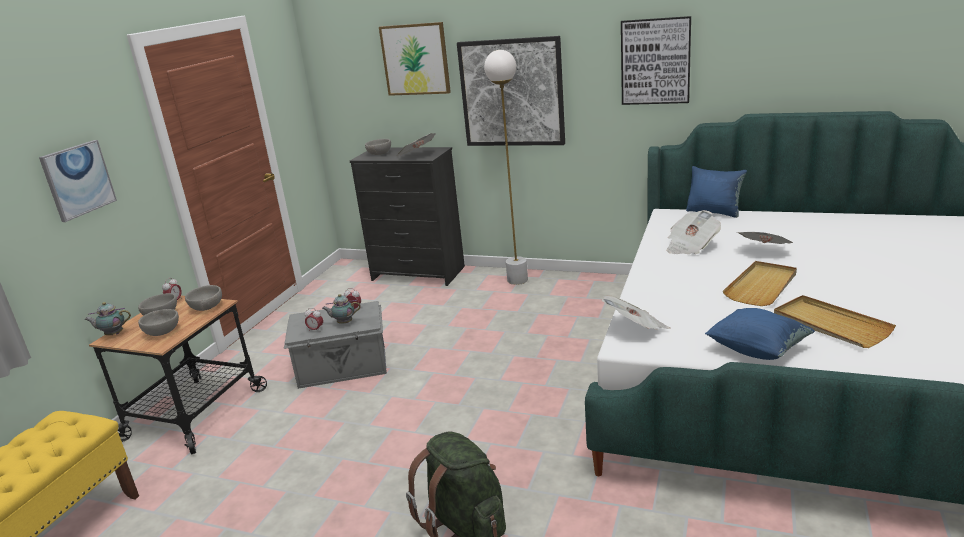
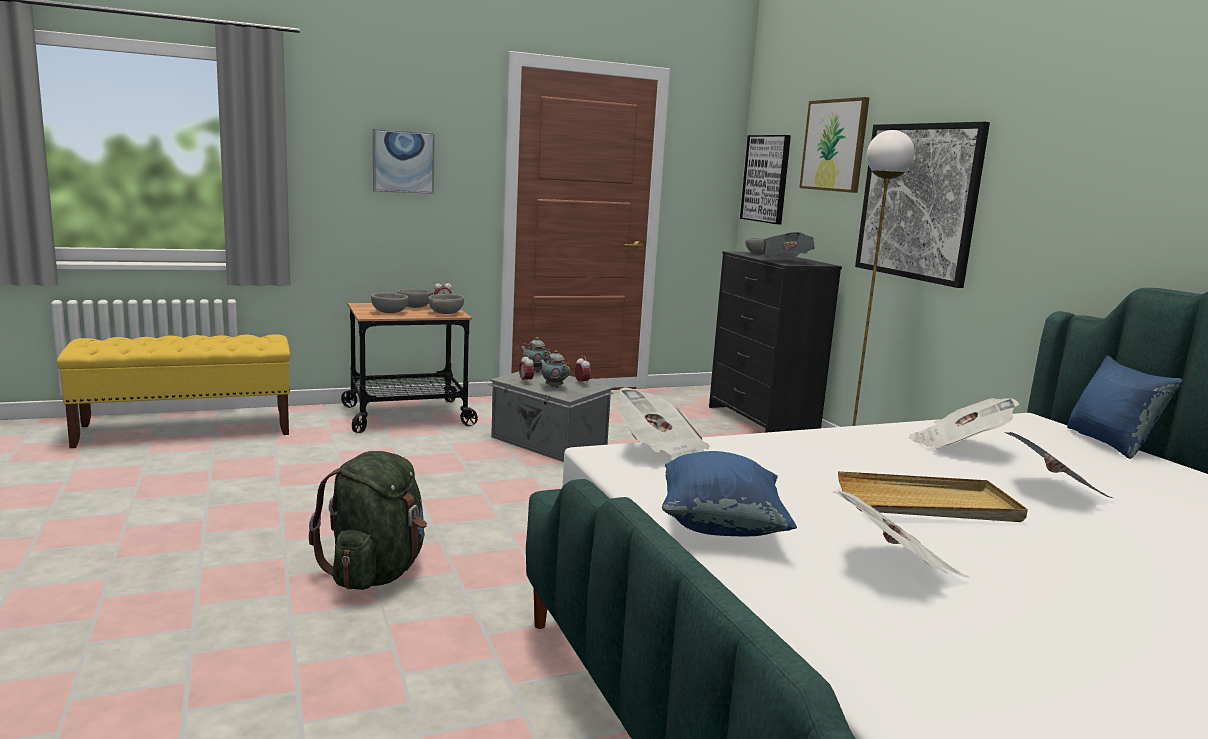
camera: 45 degrees right, 10 degrees down
teapot [84,302,131,335] -> teapot moved to [520,337,551,373]
picture [621,16,691,105] -> picture moved to [740,135,791,224]
beige tray [774,295,896,348] -> newspaper [832,490,970,578]

